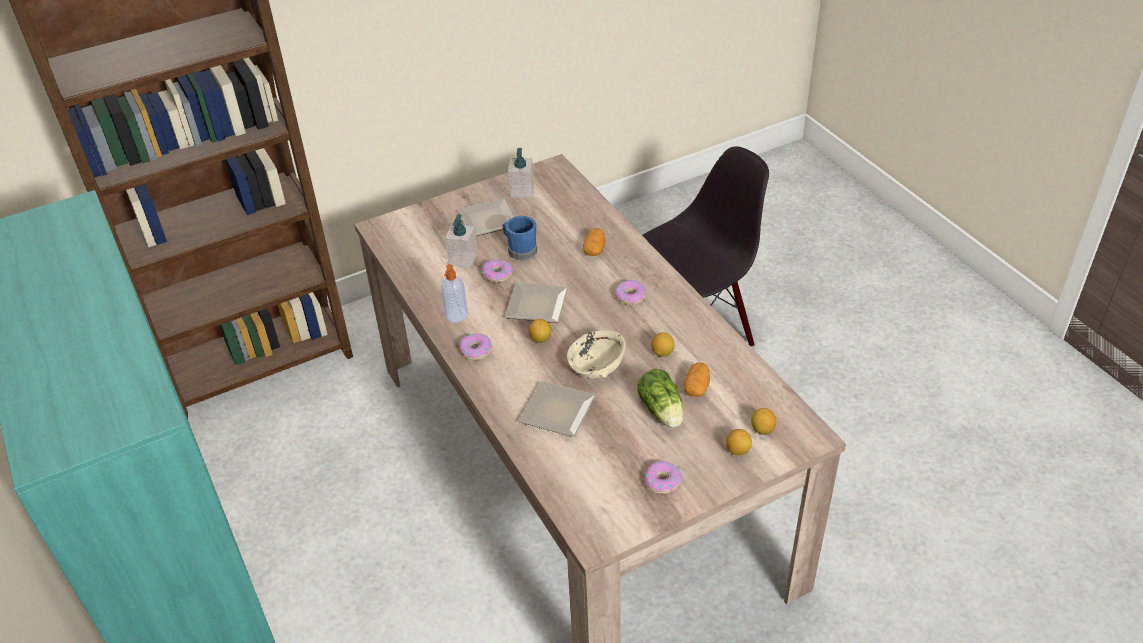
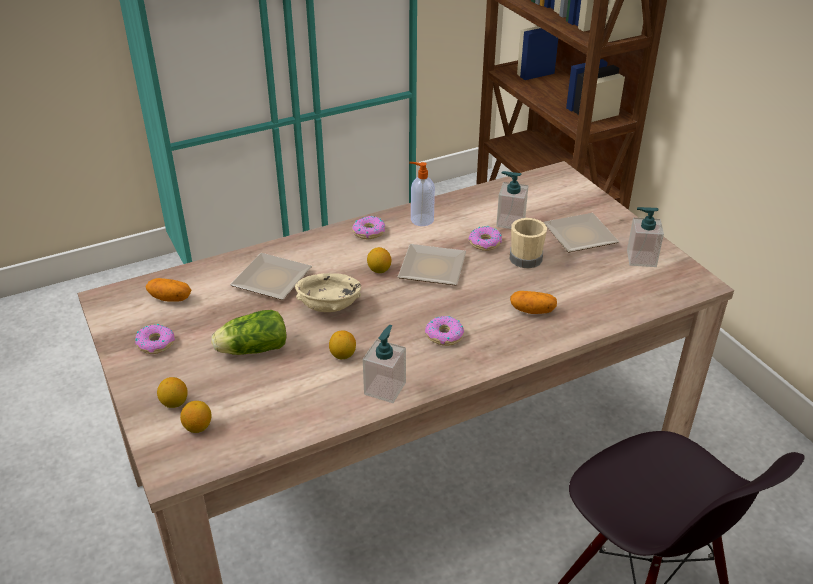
camera: 90 degrees right, 5 degrees down
blue mug [502,216,537,260] -> beige mug [510,218,547,268]
potato [684,363,710,397] -> potato moved to [146,278,191,302]
none -> soap dispenser [363,325,406,403]

